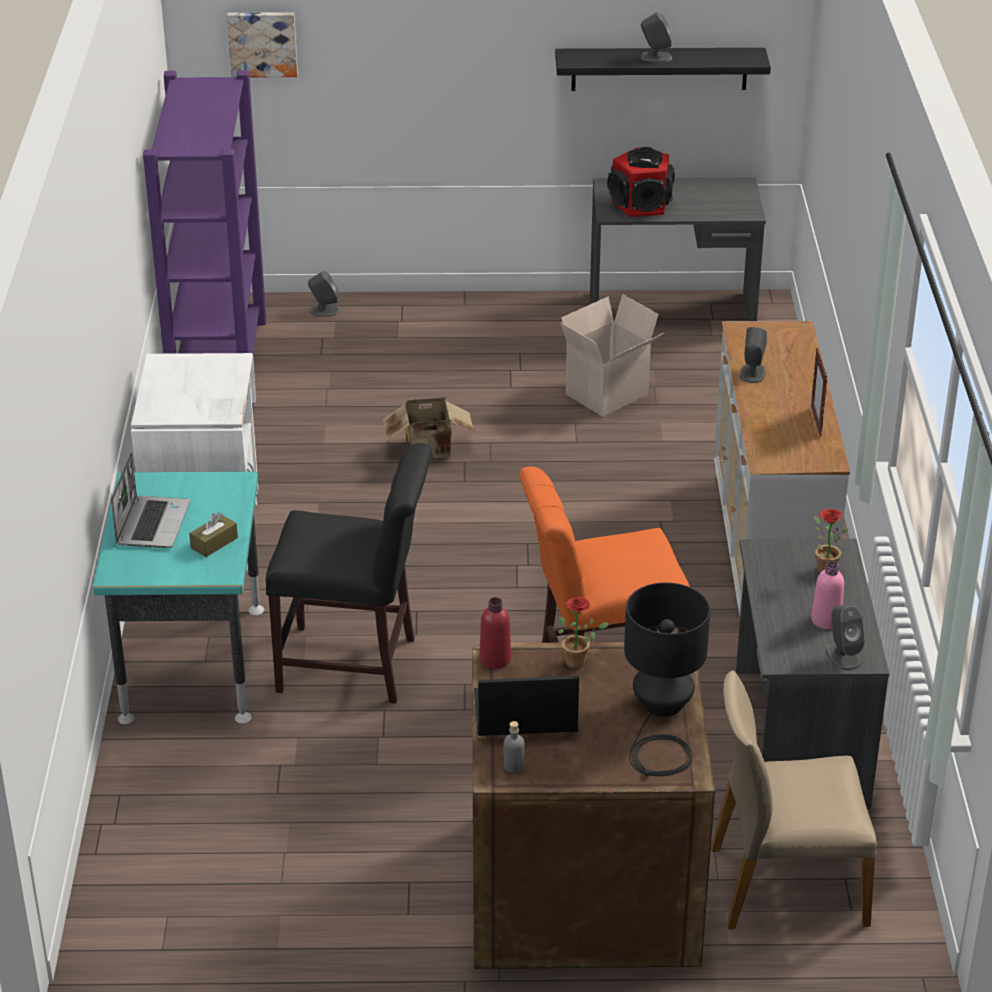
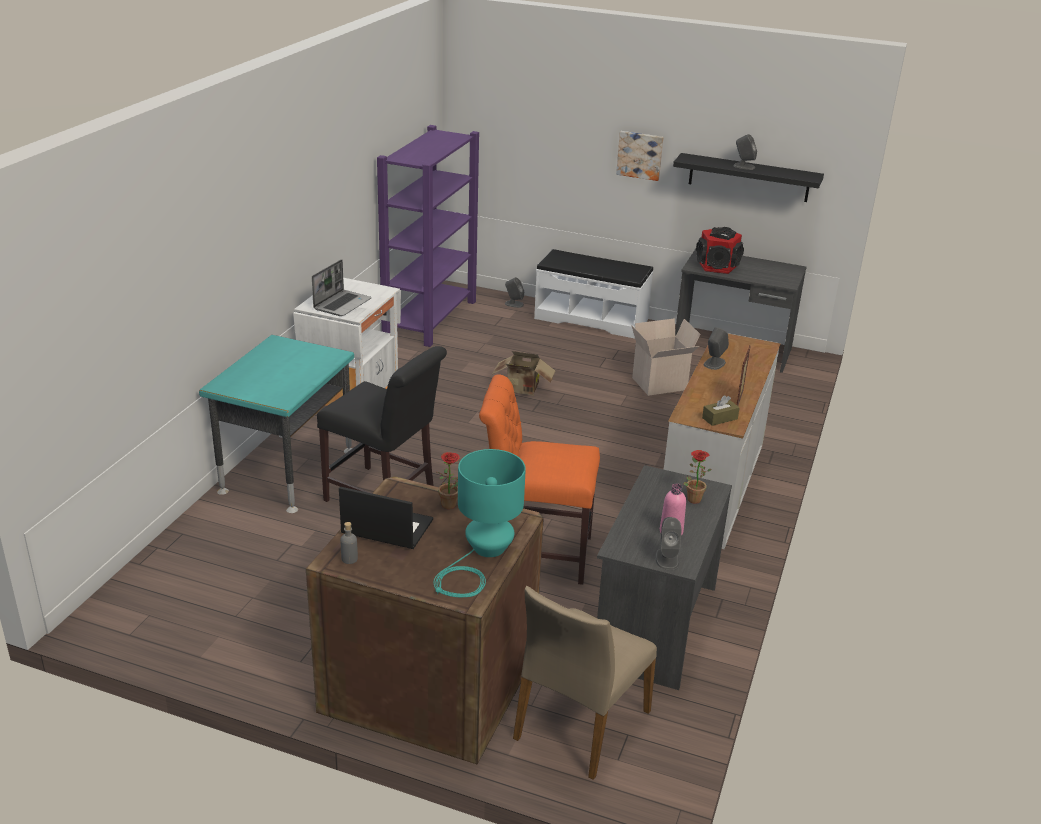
camera: 20 degrees right, 5 degrees down
laptop [111,453,190,548] -> laptop moved to [312,259,372,316]
brown tissue box [189,512,238,557] -> brown tissue box moved to [702,395,740,426]
picture [227,12,298,78] -> picture moved to [616,131,664,181]
red bottle [479,597,511,669] -> none
black table lamp [624,582,710,777] -> turquoise table lamp [434,449,525,597]
beige chair [711,670,877,929] -> beige chair turned 75 degrees counterclockwise [513,586,657,780]
none -> white bench [534,249,653,339]

